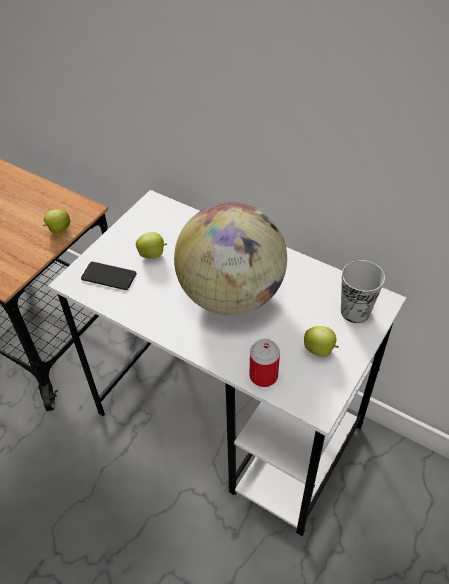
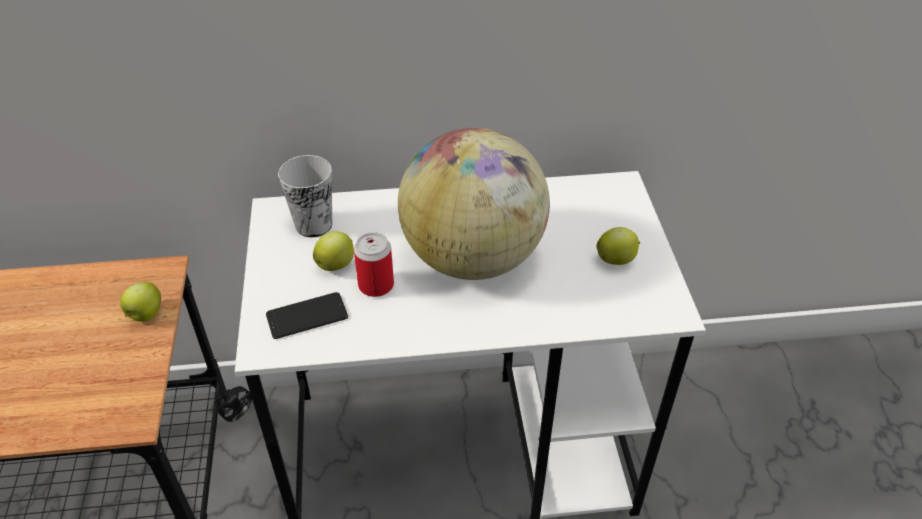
camera: 40 degrees left, 5 degrees down
can [250,339,280,387] -> can moved to [354,232,394,297]
cup [341,260,385,323] -> cup moved to [278,155,332,237]

